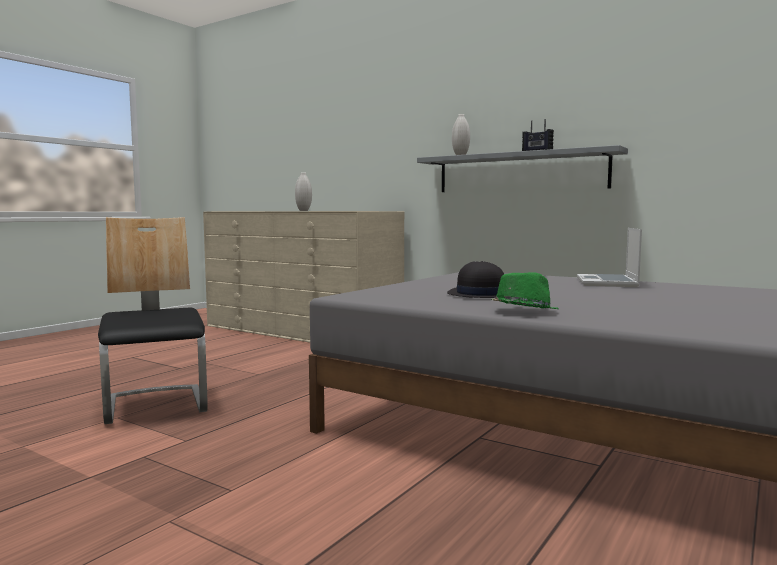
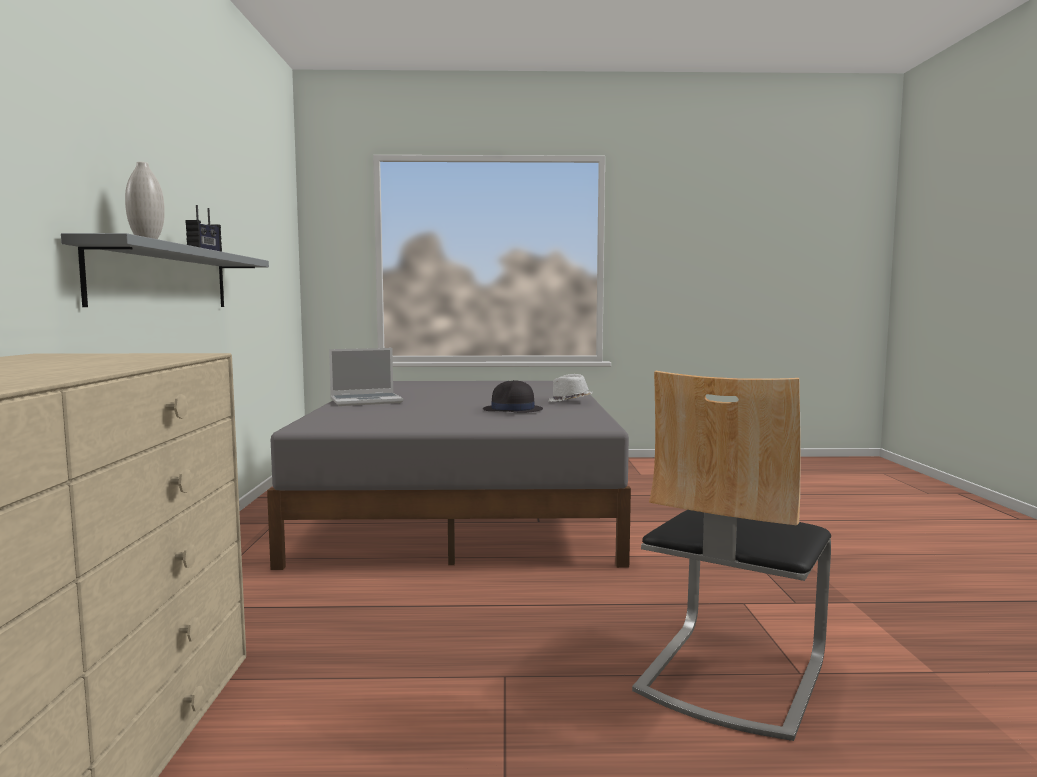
camera: 125 degrees left, 0 degrees up
white vase [295,172,312,211] -> none
green hat [491,272,558,309] -> white hat [548,374,592,402]

